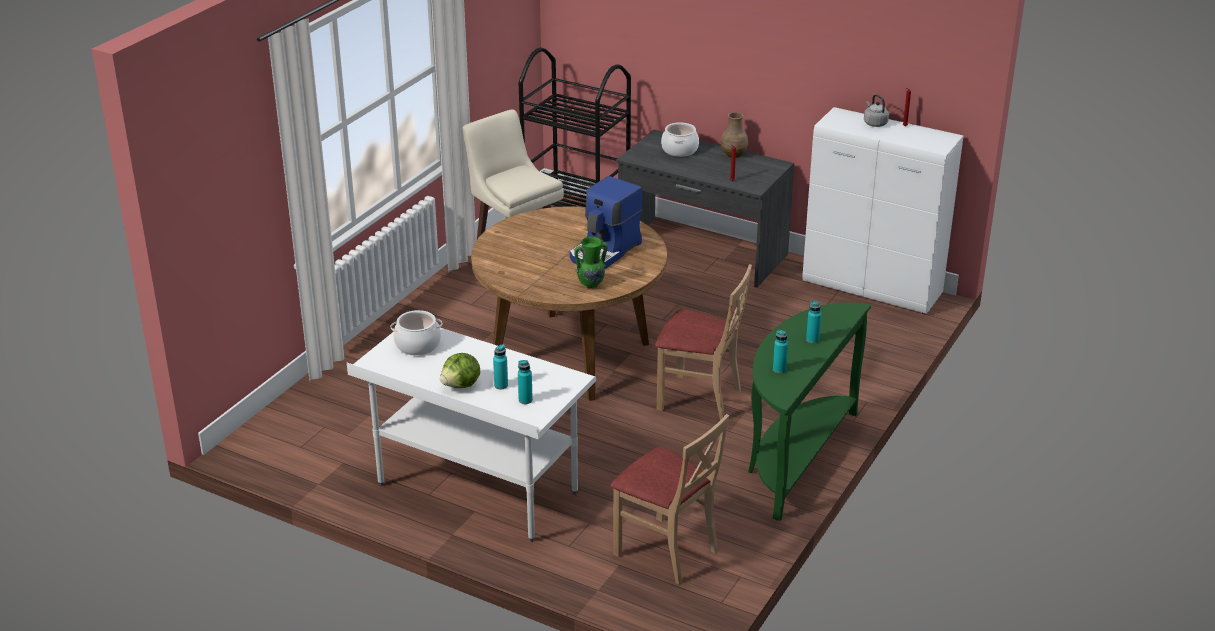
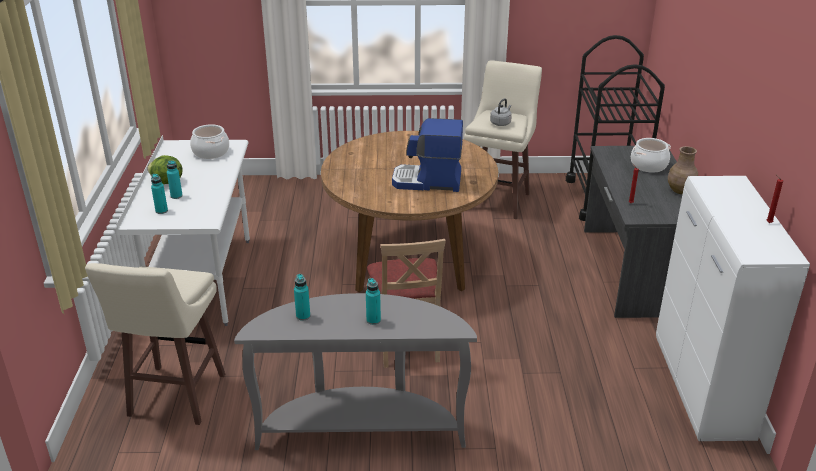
camera: 60 degrees right, 0 degrees up
green vase [574,237,608,288] -> none
beige chair [611,414,729,585] -> beige stool [85,263,225,425]
green console table [748,302,871,521] -> grey console table [234,293,477,450]
grey kettle [864,94,889,127] -> grey kettle moved to [490,98,512,126]

